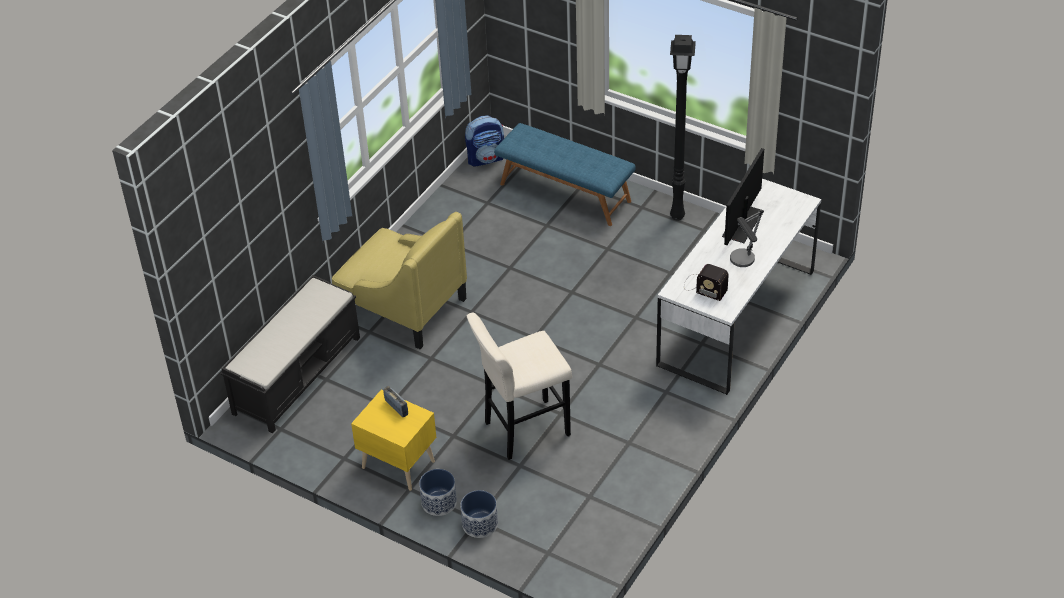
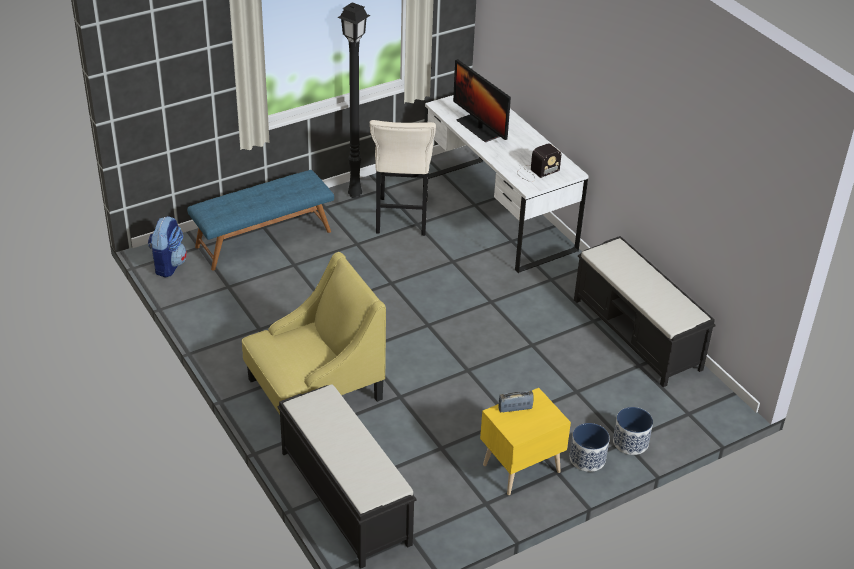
camera: 65 degrees left, 5 degrees down
beige stool [467,313,572,460] -> beige stool moved to [370,120,436,236]
table lamp [730,210,764,267] -> none
none -> black bench [574,236,716,387]

